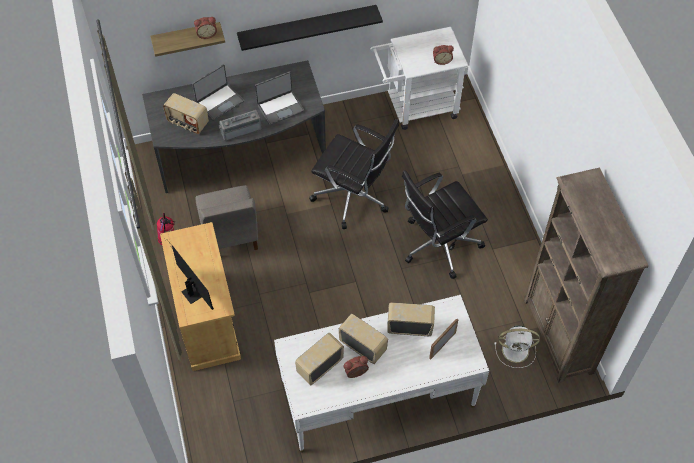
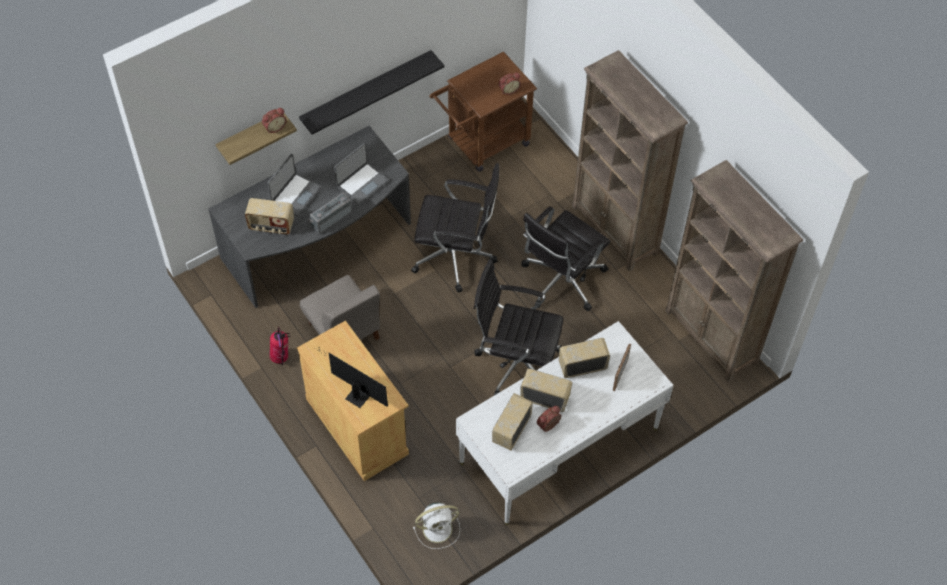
camera: 20 degrees left, 0 degrees up
white cart [370,27,468,130] -> brown cart [430,51,537,172]
white fan [494,325,540,368] -> white fan moved to [413,502,460,549]
none -> black office chair [474,259,563,395]
none -> brown bookcase [572,50,688,271]

